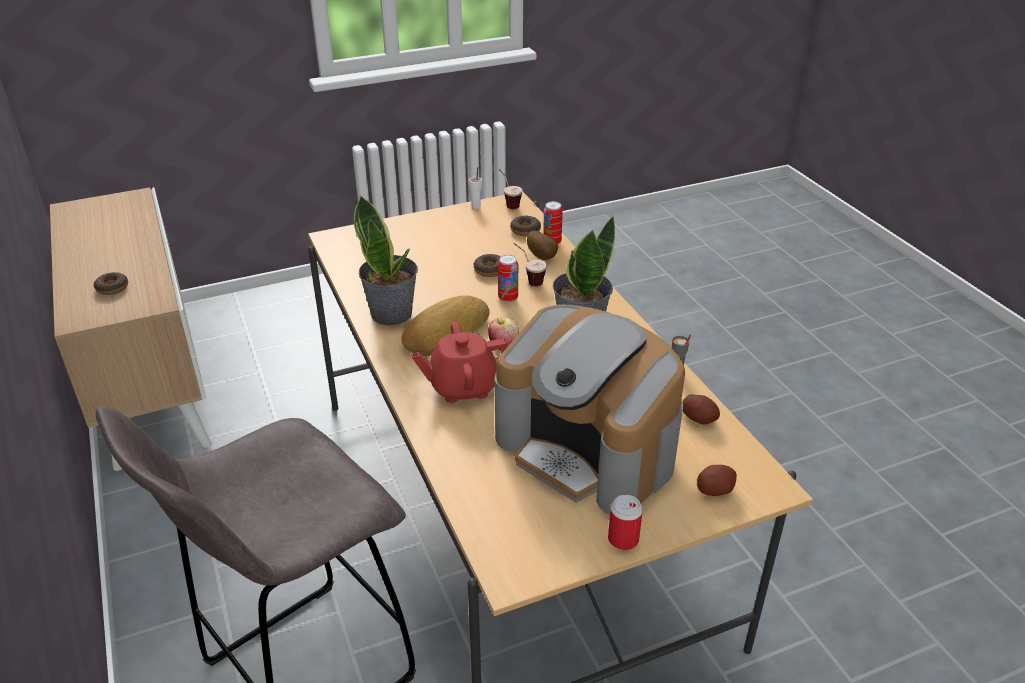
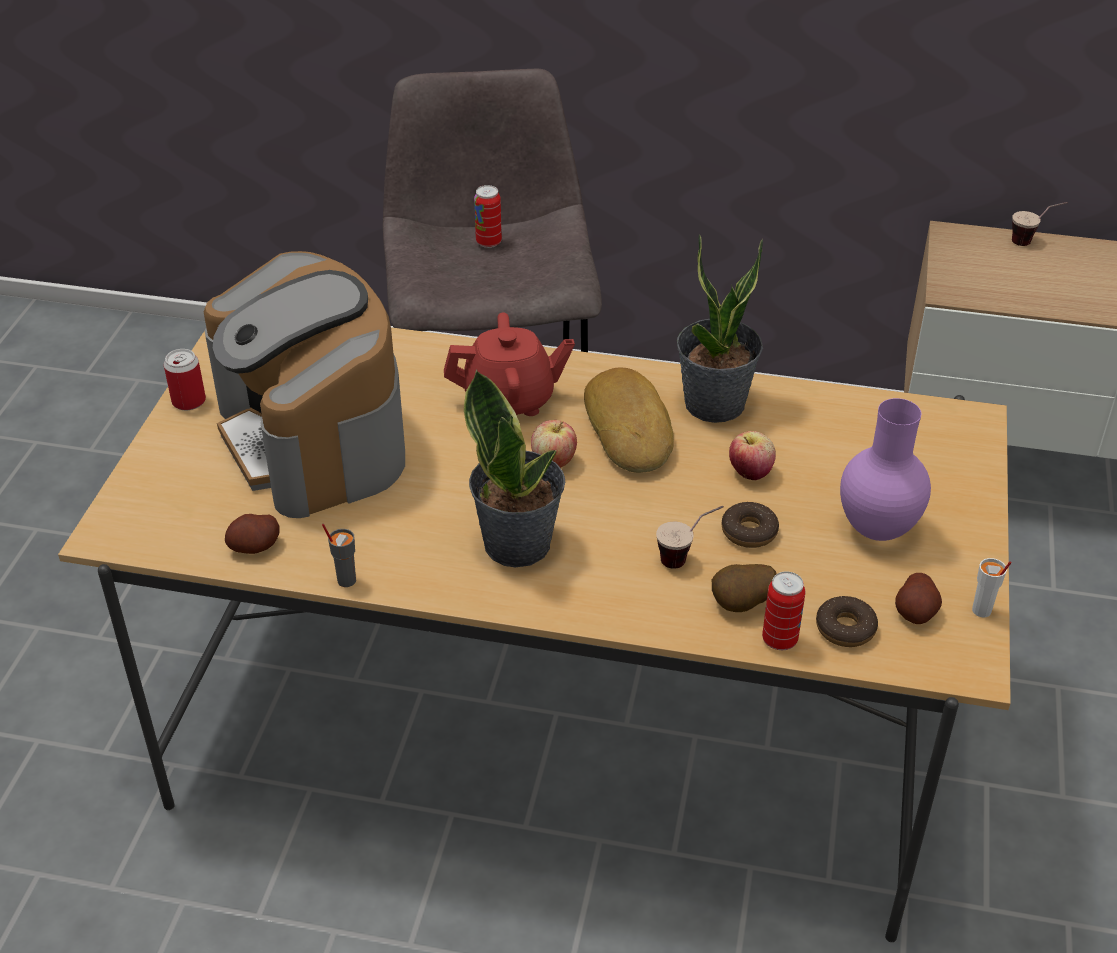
camera: 125 degrees right, 5 degrees up
donut [94,272,128,295] -> none
red teapot [411,322,507,403] -> red teapot turned 60 degrees clockwise [444,312,575,416]
coffee machine [494,304,685,515] -> coffee machine turned 105 degrees counterclockwise [204,251,405,518]
can [498,255,518,303] -> can moved to [474,185,502,248]
cup [499,169,523,209] -> cup moved to [1012,202,1068,246]
potato [697,465,737,496] -> potato moved to [895,573,942,624]
none -> apple [729,431,776,481]
none -> purple vase [840,398,931,541]

